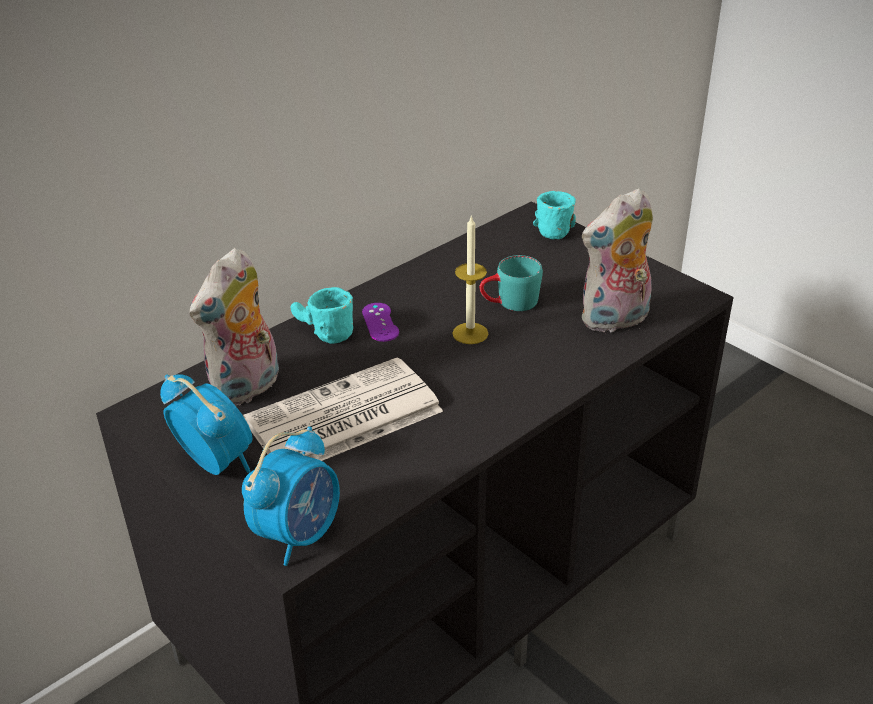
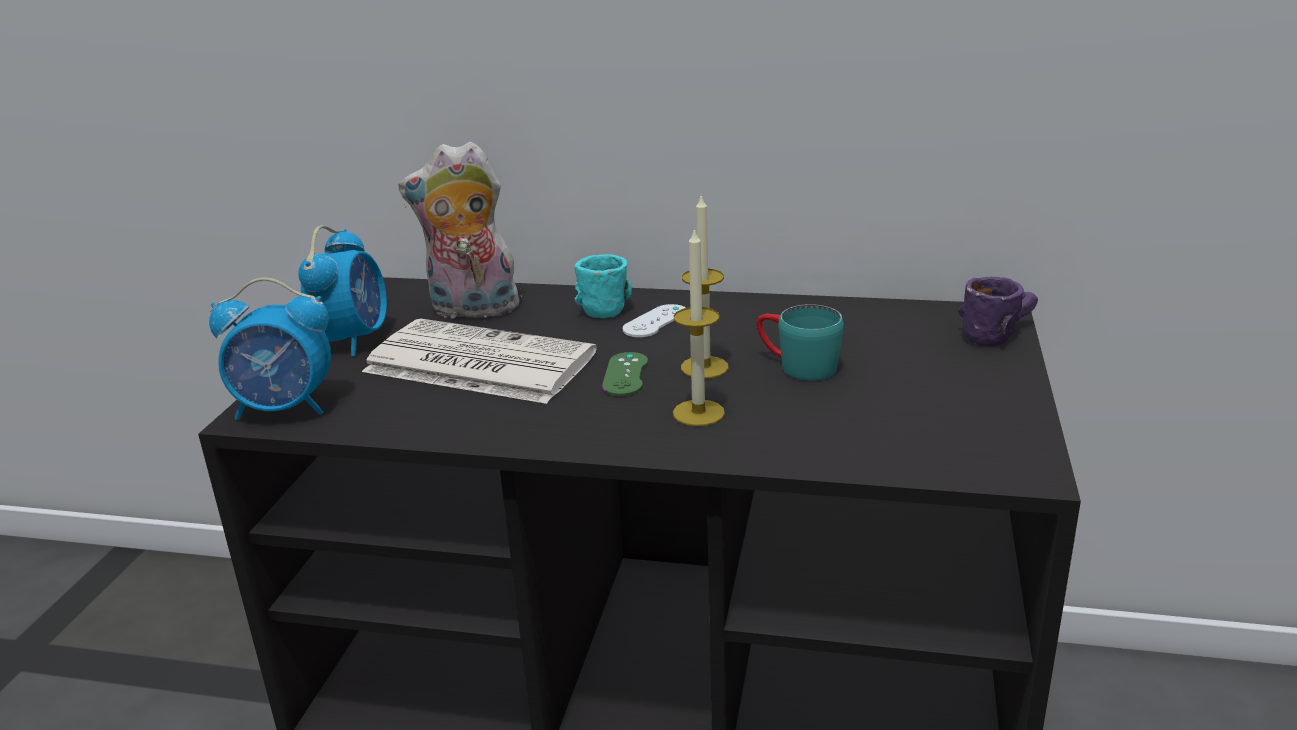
camera: 55 degrees right, 10 degrees down
purple game controller [362,303,399,342] -> white game controller [622,304,686,337]
turquoise mug [533,191,576,239] -> purple mug [958,277,1038,346]
plush toy [582,188,656,332] -> none
none -> green game controller [602,352,648,396]
none -> candle [673,227,725,426]

